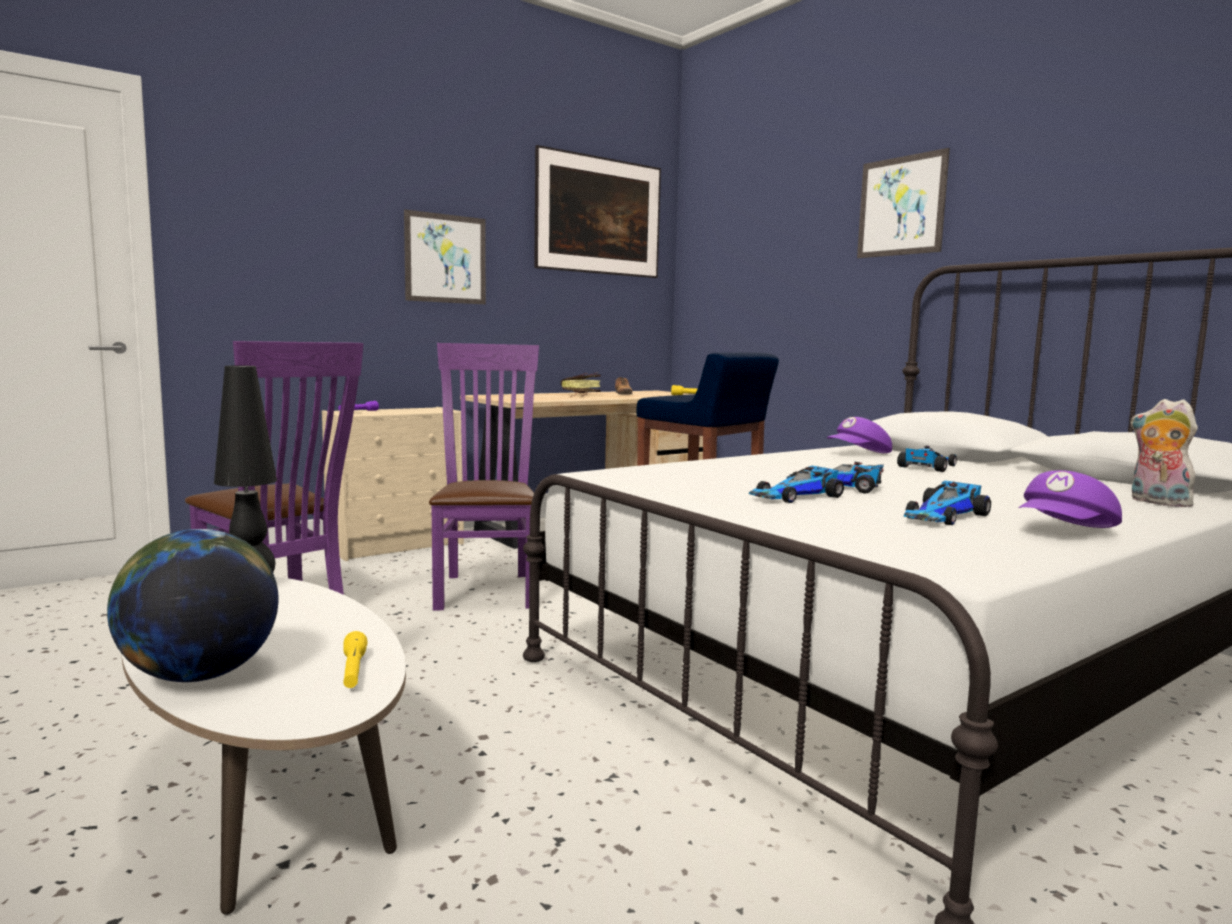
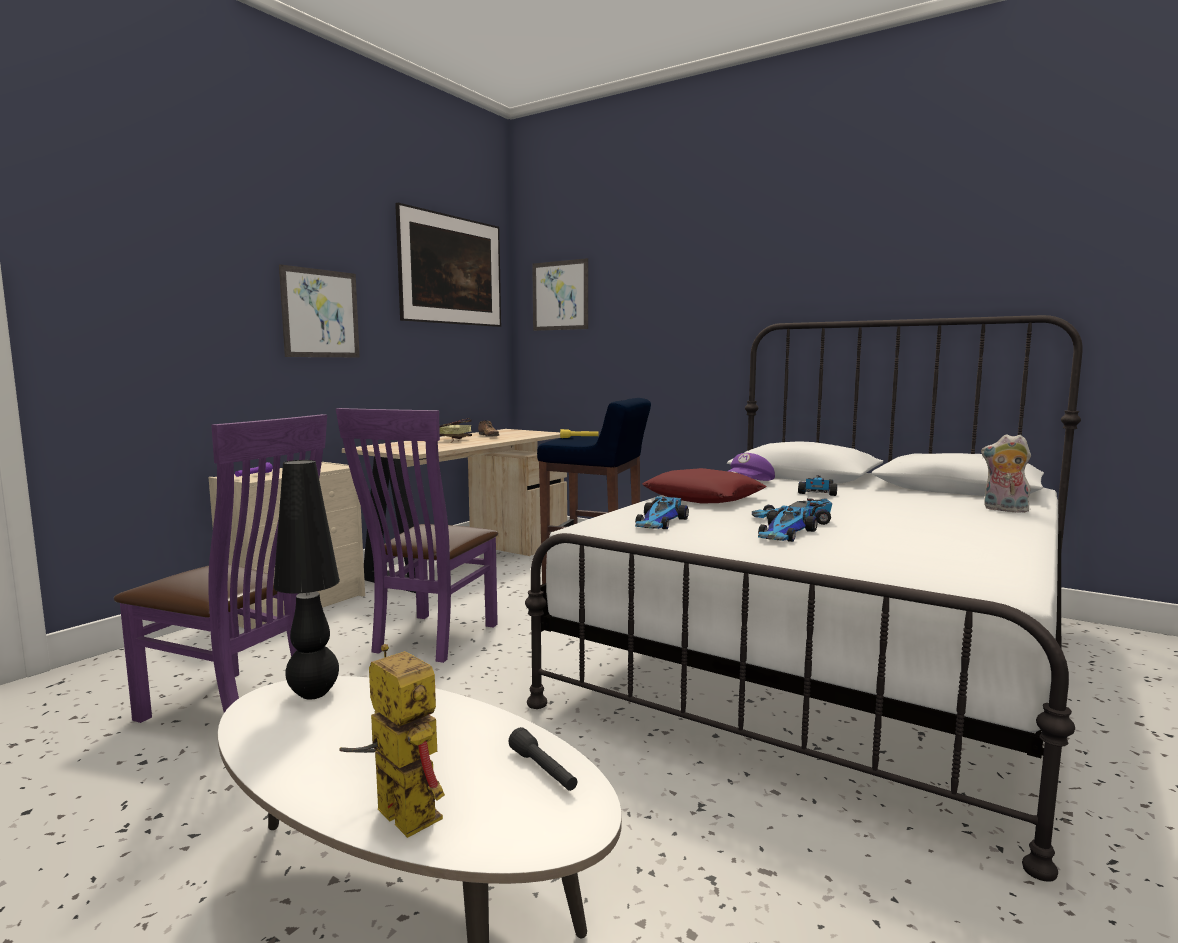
camera: 20 degrees left, 0 degrees up
globe [107,529,278,682] -> toy robot [339,644,445,838]
yellow flashlight [343,631,367,688] -> black flashlight [508,727,577,791]
purple chair [429,343,539,611] -> purple chair turned 135 degrees counterclockwise [336,408,498,663]
picture [857,148,950,258] -> picture moved to [532,258,588,331]
toy car [904,480,991,525] -> toy car moved to [635,496,689,529]
purple cap [1019,470,1122,528] -> none
none -> red pillow [642,468,767,504]

